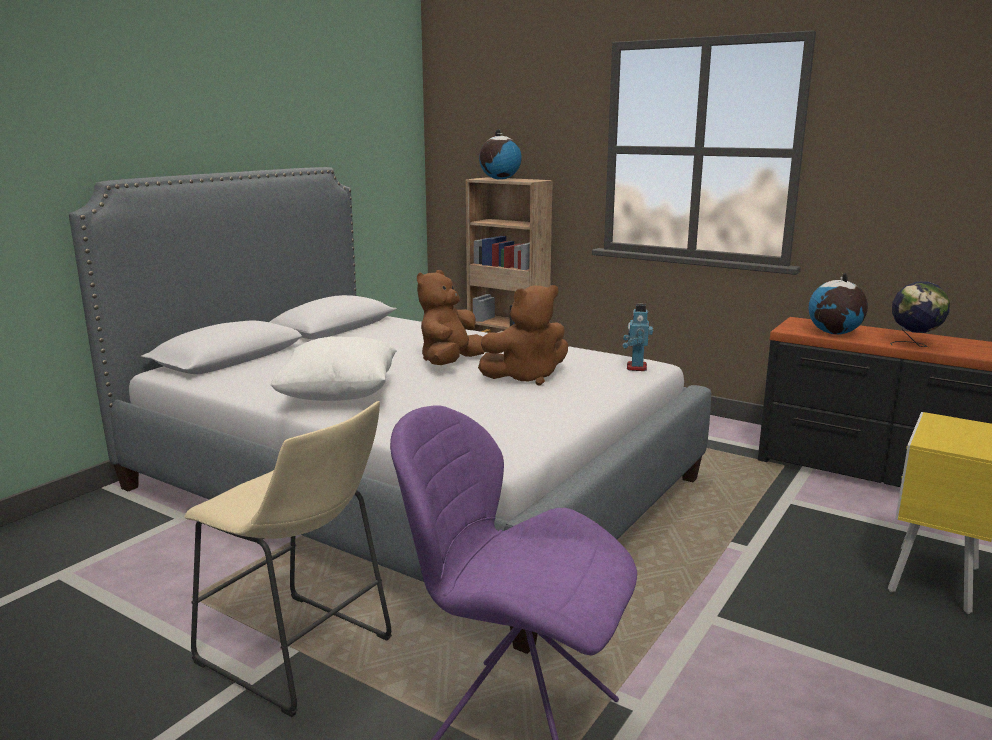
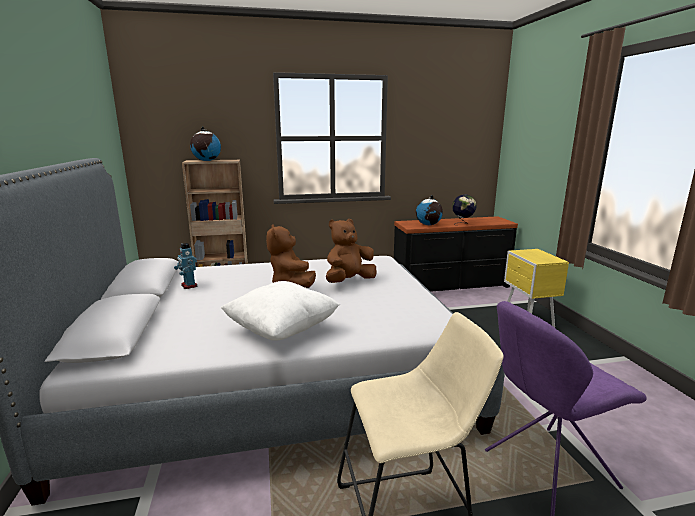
camera: 45 degrees left, 0 degrees up
brown plush toy [478,285,568,386] -> brown plush toy turned 150 degrees counterclockwise [326,219,377,283]
toy robot [622,303,653,371] -> toy robot moved to [174,243,197,289]

